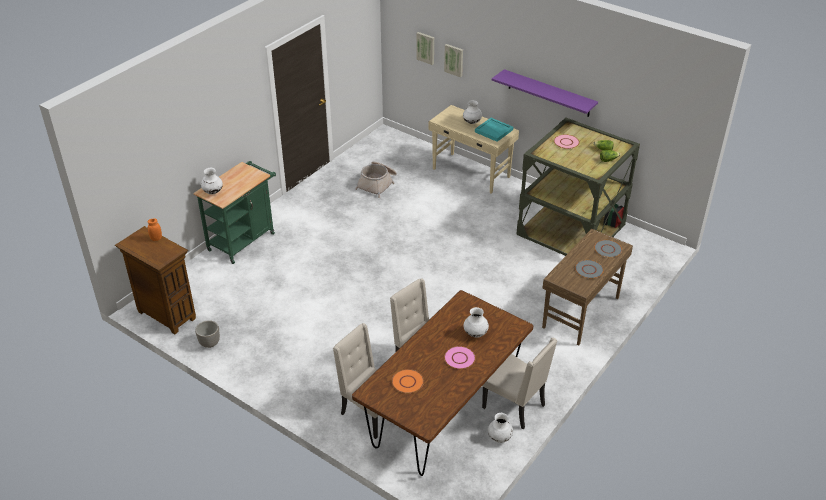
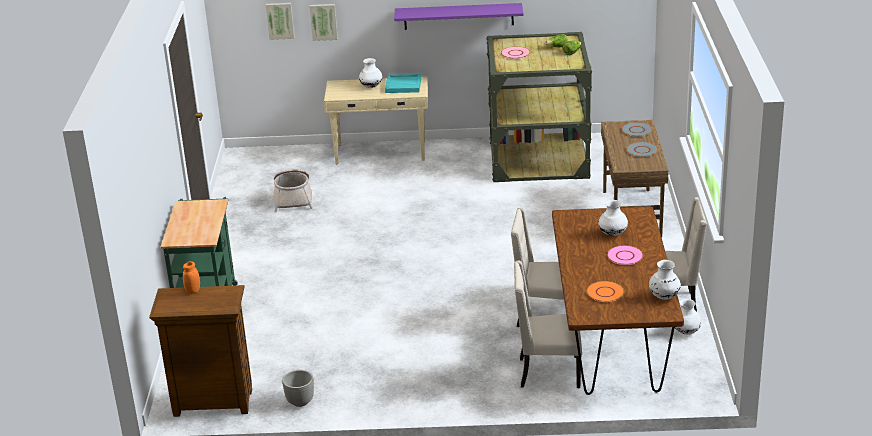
camera: 35 degrees left, 10 degrees down
white vase [201,168,223,195] -> white vase moved to [649,260,681,300]

